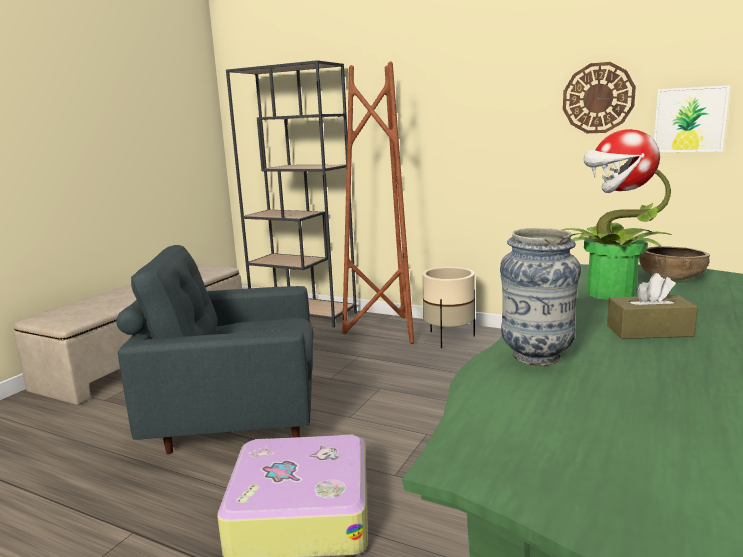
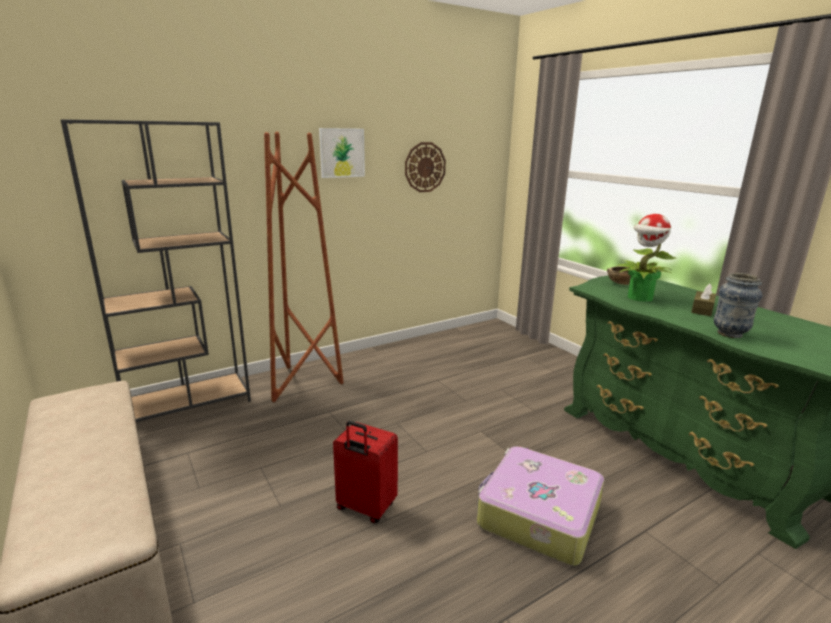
camera: 60 degrees left, 5 degrees up
grey armchair [116,245,314,454] -> red suitcase [333,421,398,523]
beige planter [422,267,475,348] -> none
picture [654,85,730,152] -> picture moved to [319,128,365,178]

